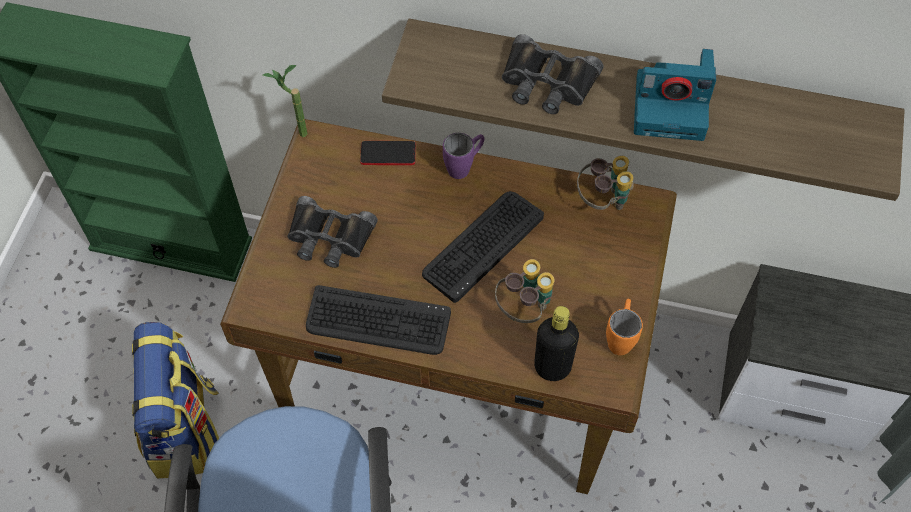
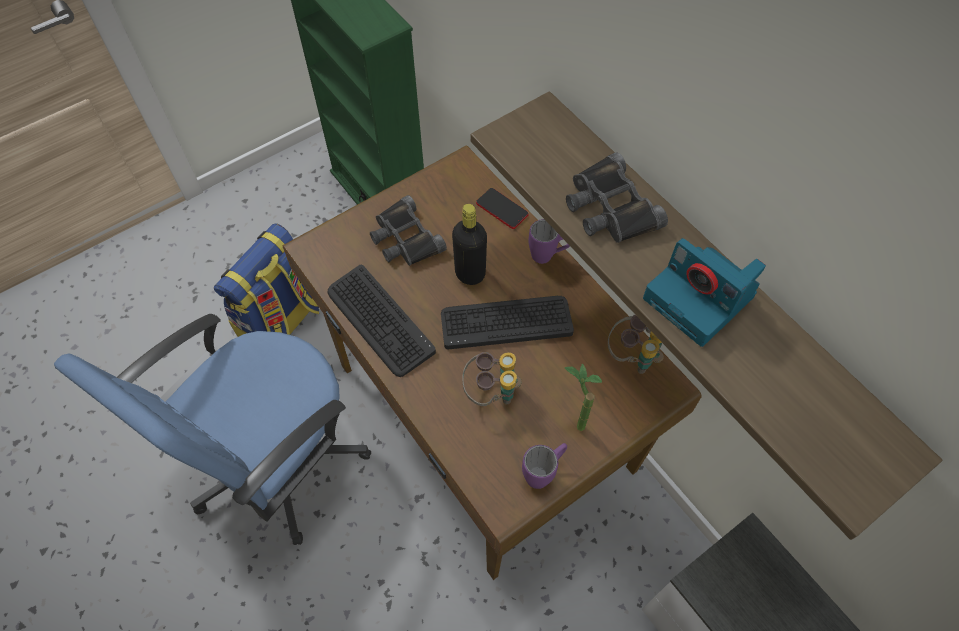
camera: 40 degrees right, 0 degrees up
potted plant [263,65,307,137] -> potted plant moved to [564,363,602,431]
black bottle [534,306,579,381] -> black bottle moved to [452,204,487,285]
orange mug [606,299,643,355] -> purple mug [522,443,567,489]

